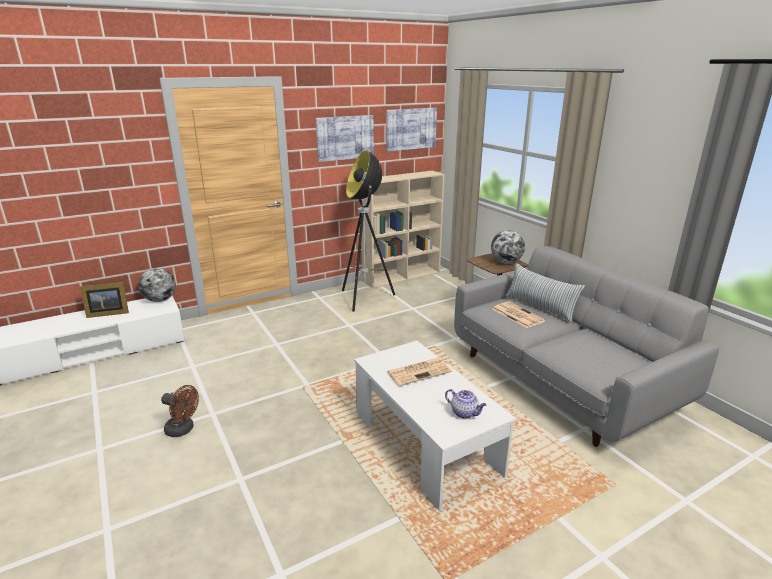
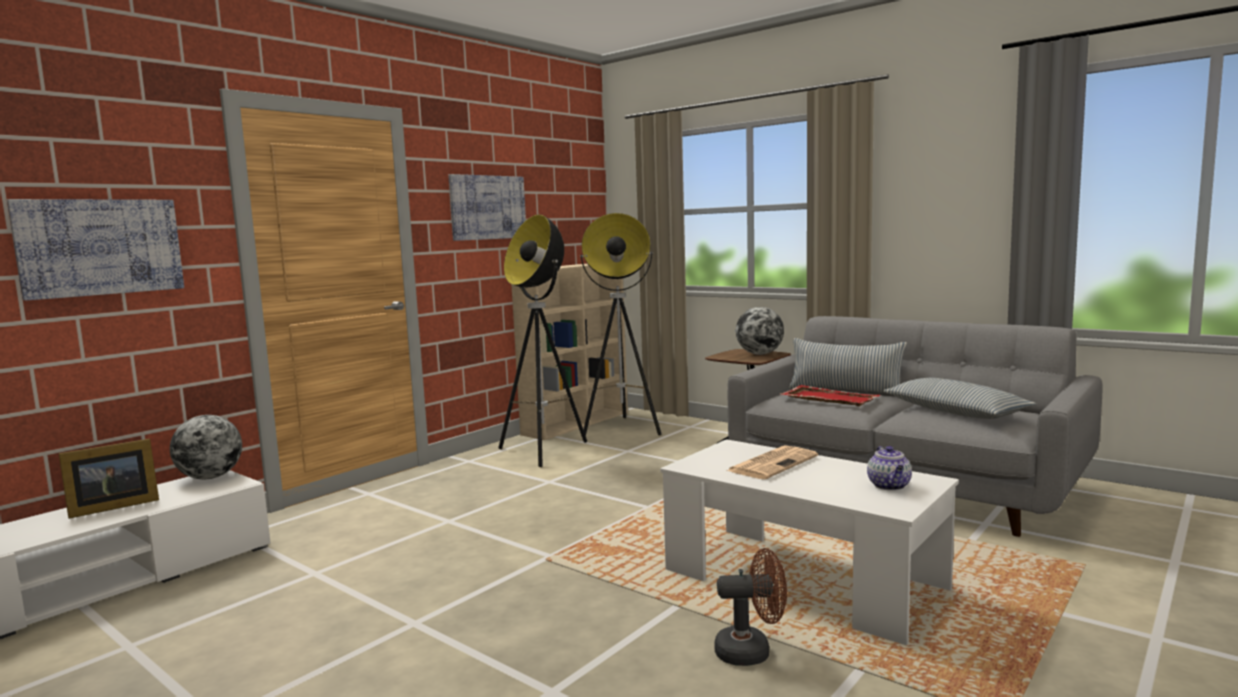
camera: 20 degrees left, 15 degrees down
brown fan [161,385,199,437] -> brown fan moved to [714,548,787,666]
picture [386,108,437,151] -> picture moved to [7,199,184,301]
teapot [445,389,486,419] -> teapot turned 75 degrees clockwise [867,446,912,491]
newspaper [492,301,546,328] -> red tray [780,385,880,406]
none -> floor lamp [580,213,661,436]
none -> pillow [883,378,1036,419]

